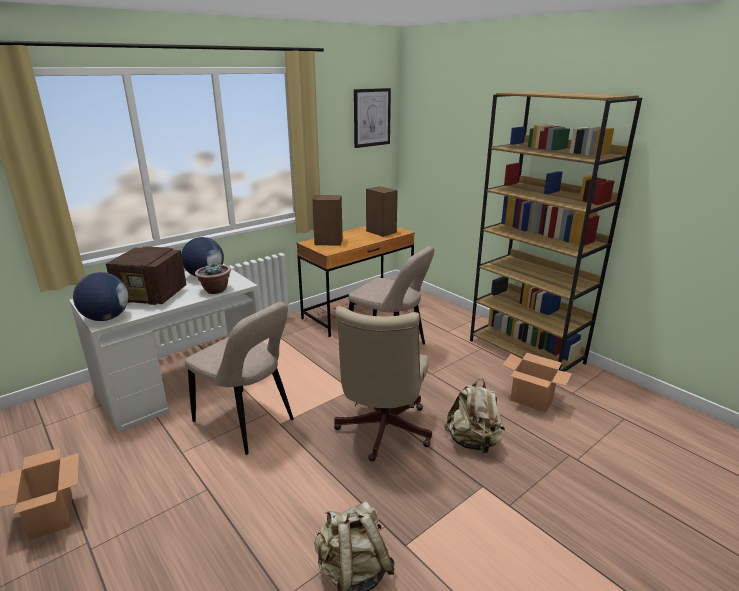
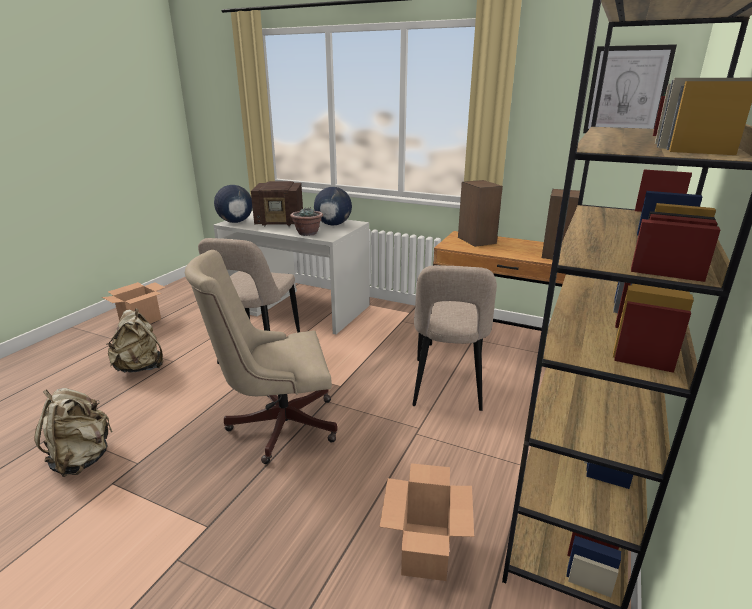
camera: 65 degrees right, 0 degrees up
radio [106,246,186,305] -> radio turned 75 degrees counterclockwise [251,181,303,227]
beige backpack [444,378,505,453] -> beige backpack moved to [106,308,163,373]

